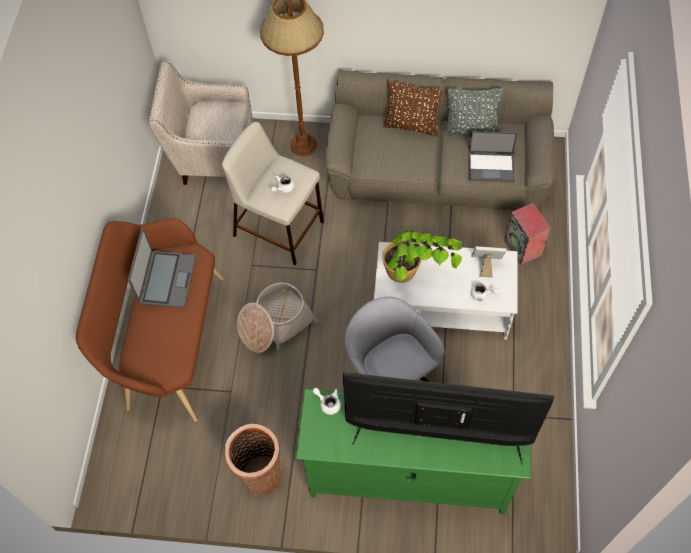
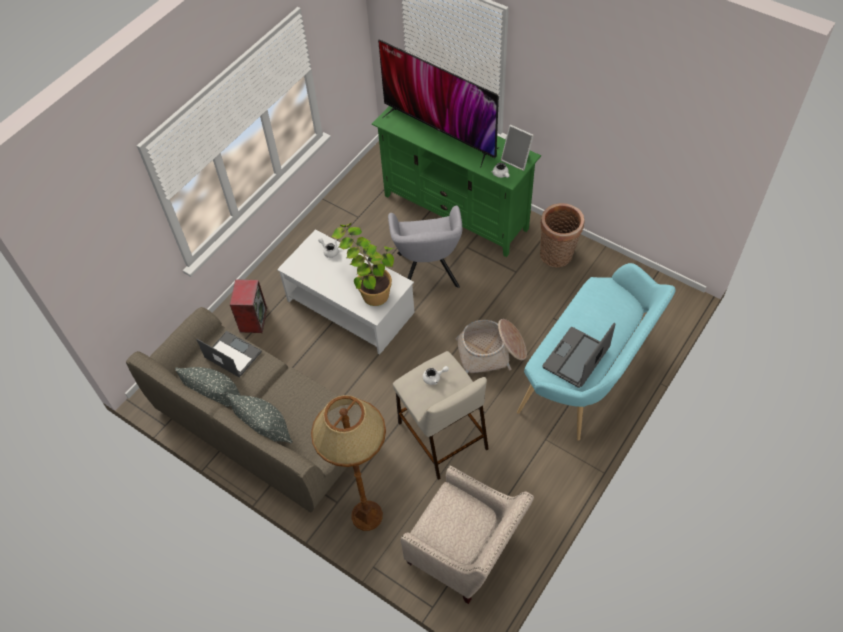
camera: 150 degrees left, 5 degrees down
brown bench [76,218,224,422] -> turquoise bench [517,263,676,441]
brown pillow [383,80,443,136] -> grey pillow [227,393,293,443]
picture frame [471,246,507,278] -> picture frame moved to [501,124,534,171]

